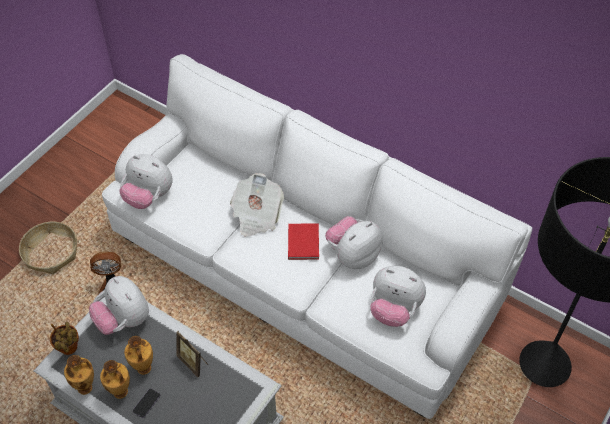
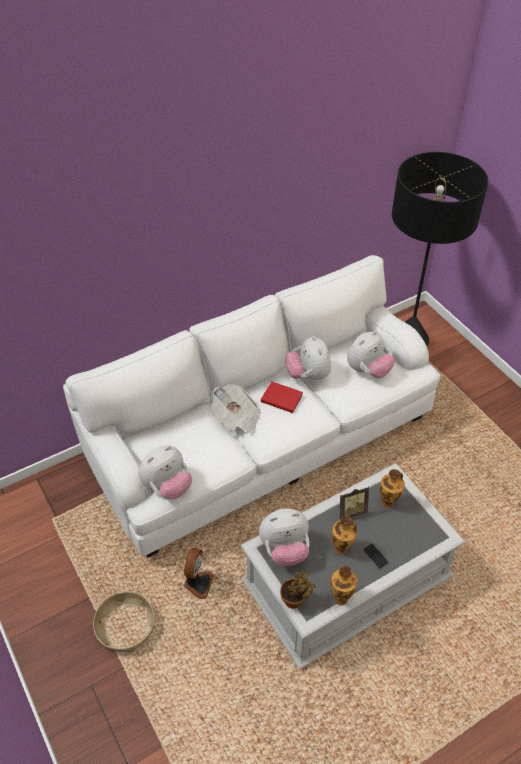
camera: 65 degrees left, 5 degrees down
vase [100,360,130,399] -> vase moved to [380,469,405,508]

